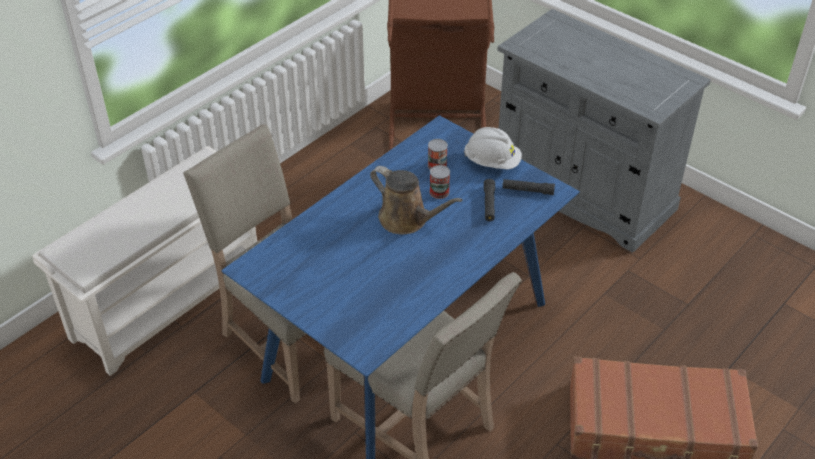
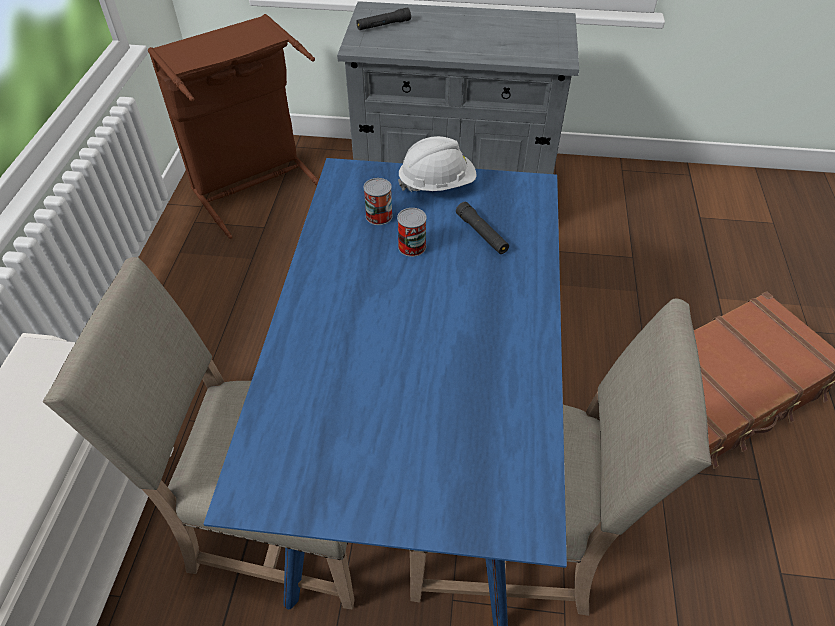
camera: 35 degrees left, 5 degrees up
brown watering can [370,166,463,234] -> none
black flashlight [503,179,555,195] -> black flashlight moved to [356,7,411,30]

